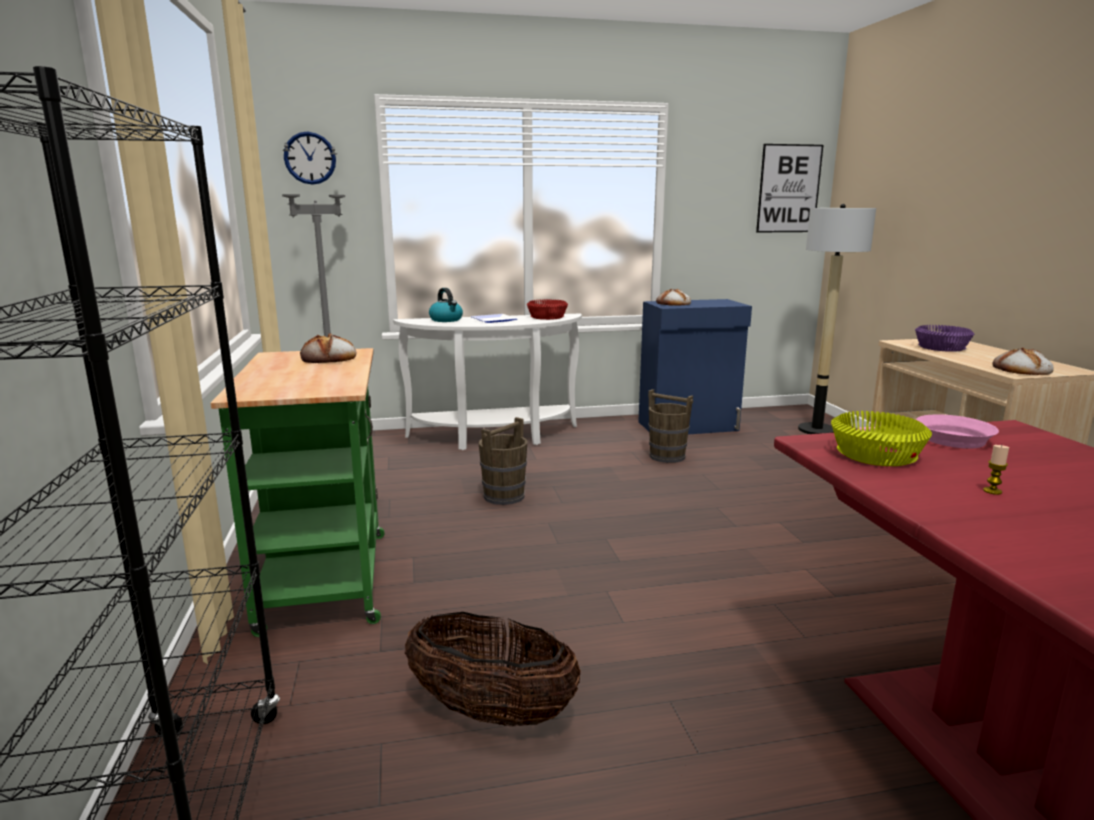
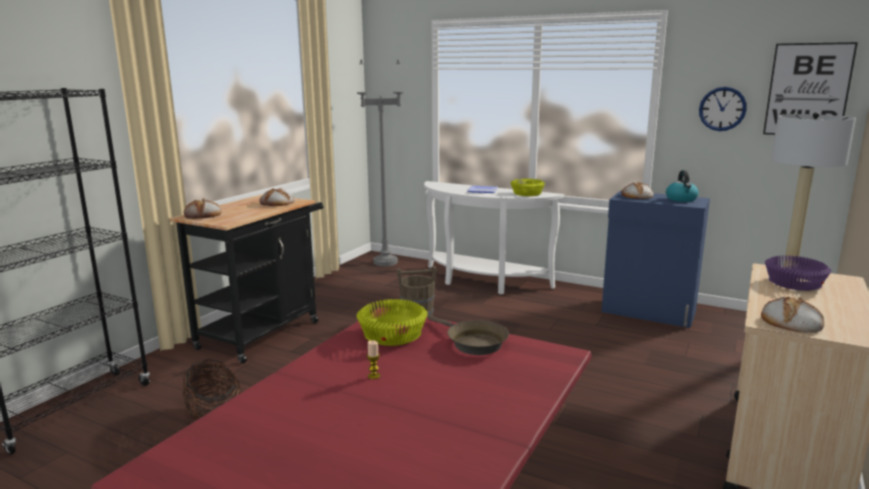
camera: 40 degrees right, 0 degrees up
green cart [210,348,384,637] -> black cart [169,194,324,364]
wall clock [284,131,336,185] -> wall clock moved to [699,87,747,131]
kettle [429,288,463,322] -> kettle moved to [666,170,699,202]
red bowl [527,299,568,320] -> yellow bowl [511,178,545,196]
brown bucket [648,389,693,463] -> none
pink frying pan [857,415,999,449] -> brown frying pan [428,316,509,355]
none -> bread [184,199,221,219]

